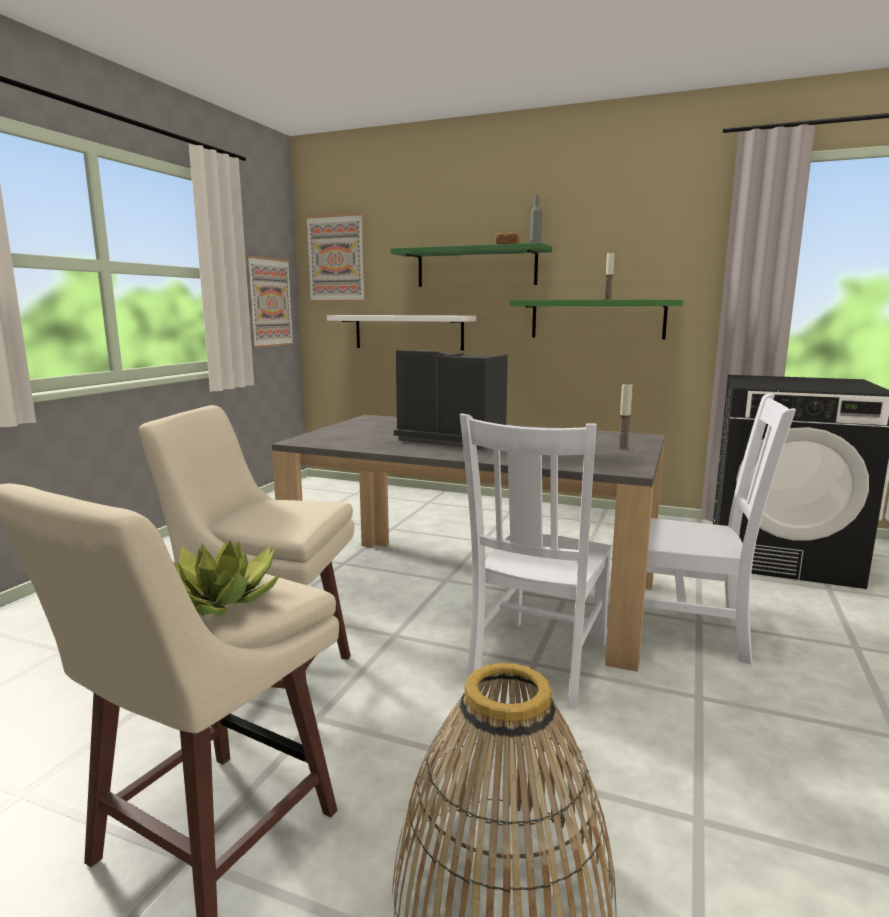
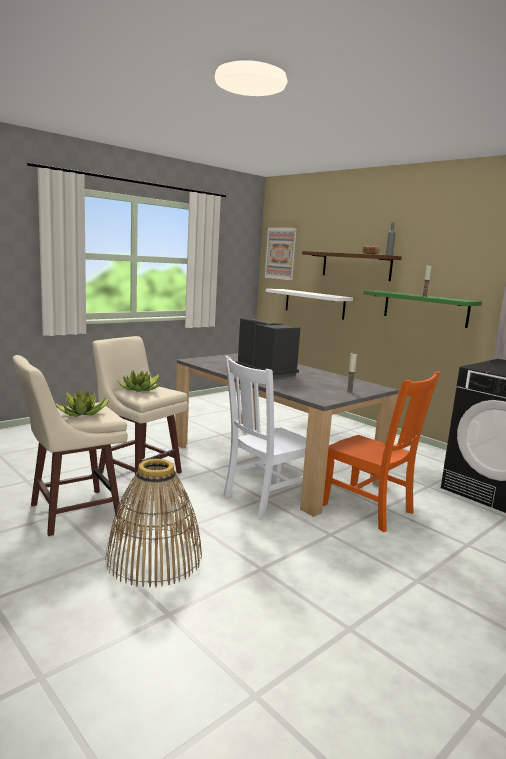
camera: 25 degrees right, 0 degrees up
picture [247,256,294,348] -> none
green shelf [390,243,552,287] -> brown shelf [302,251,402,281]
white chair [644,393,796,665] -> orange chair [323,371,440,532]
none -> potted plant [118,370,161,392]

